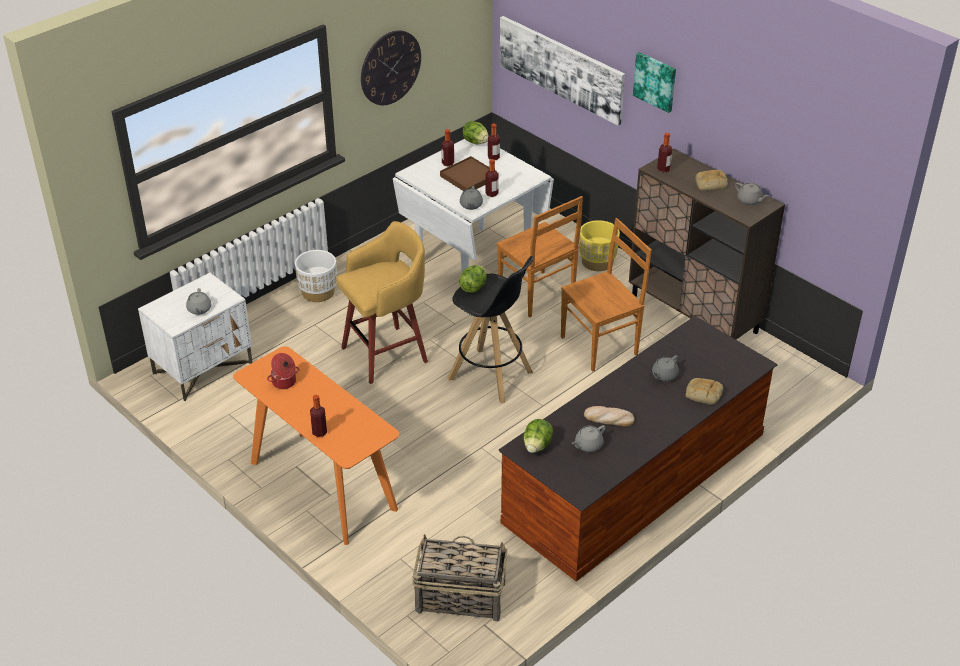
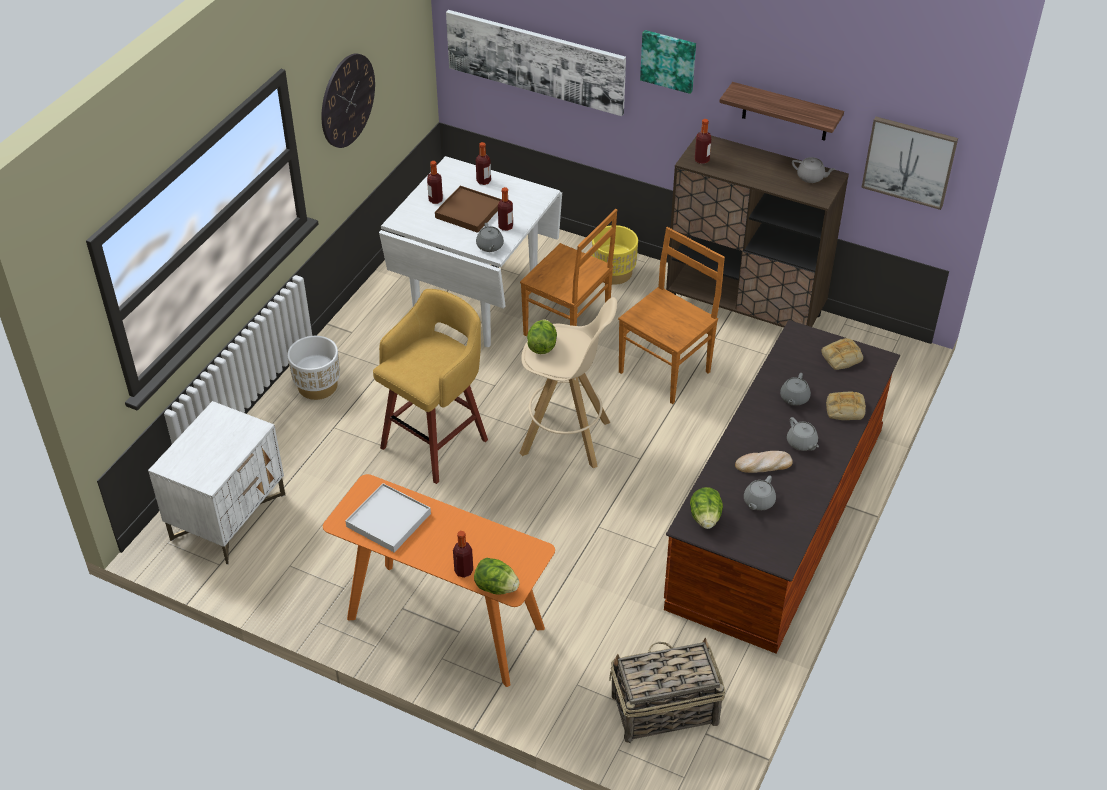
camera: 20 degrees left, 5 degrees up
grey teapot [186,288,211,315] -> grey teapot moved to [787,417,819,451]
cooking pot [267,353,299,389] -> white tray [346,483,431,553]
black stool [448,256,534,403] -> beige stool [520,297,617,468]
lettuce [463,121,489,144] -> lettuce moved to [474,558,520,595]
bread [696,170,728,191] -> bread moved to [821,338,863,370]
none -> shelf [719,82,844,141]
none -> picture [861,116,958,210]

